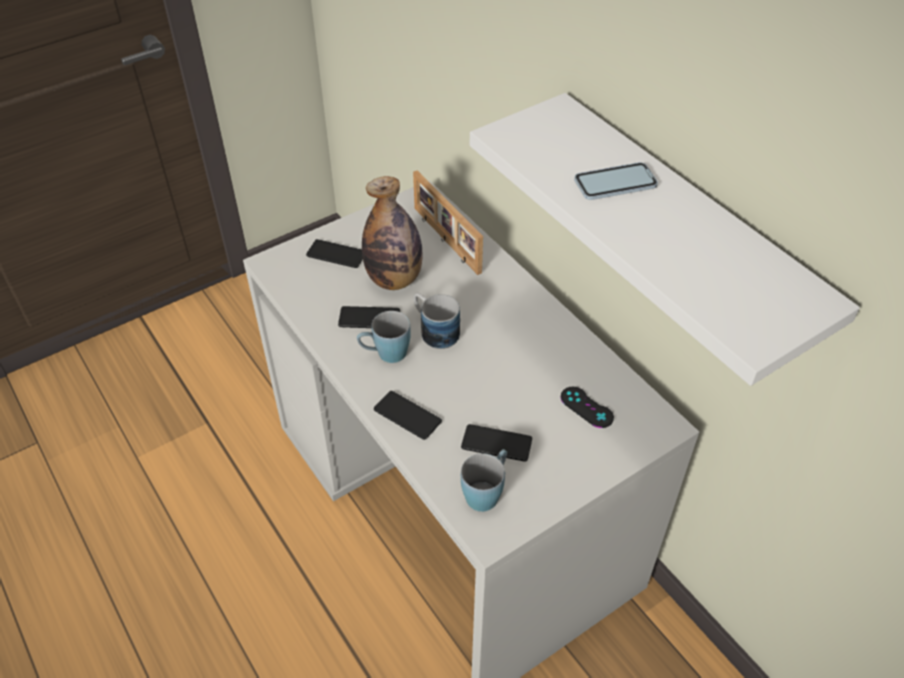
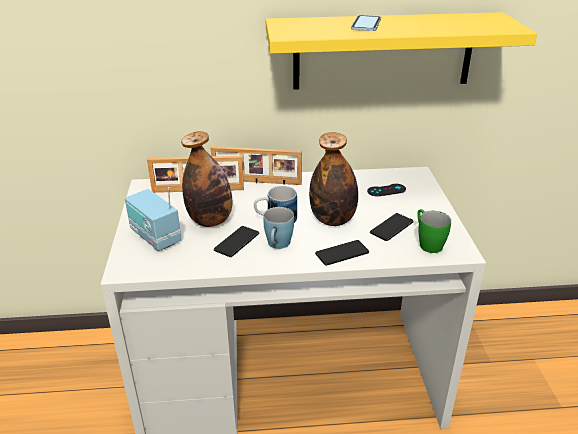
camera: 60 degrees left, 15 degrees down
phone [306,239,363,268] -> radio [125,187,182,251]
blue mug [461,449,507,512] -> green mug [417,209,451,253]
white shelf [470,93,860,386] -> yellow shelf [266,12,537,90]
none -> picture frame [211,146,302,185]
none -> bottle [309,132,358,226]

